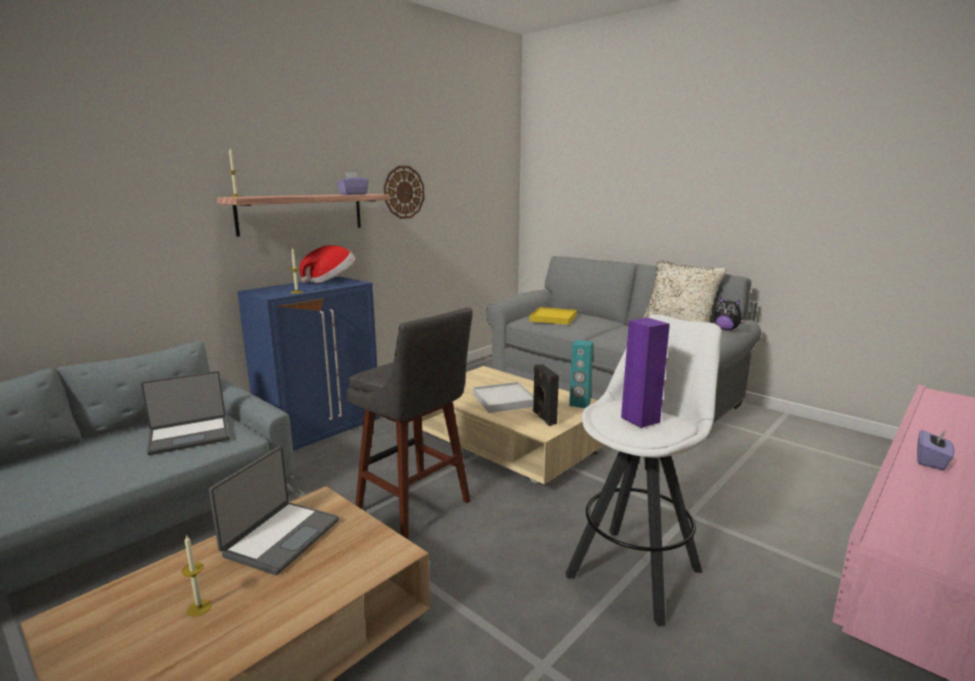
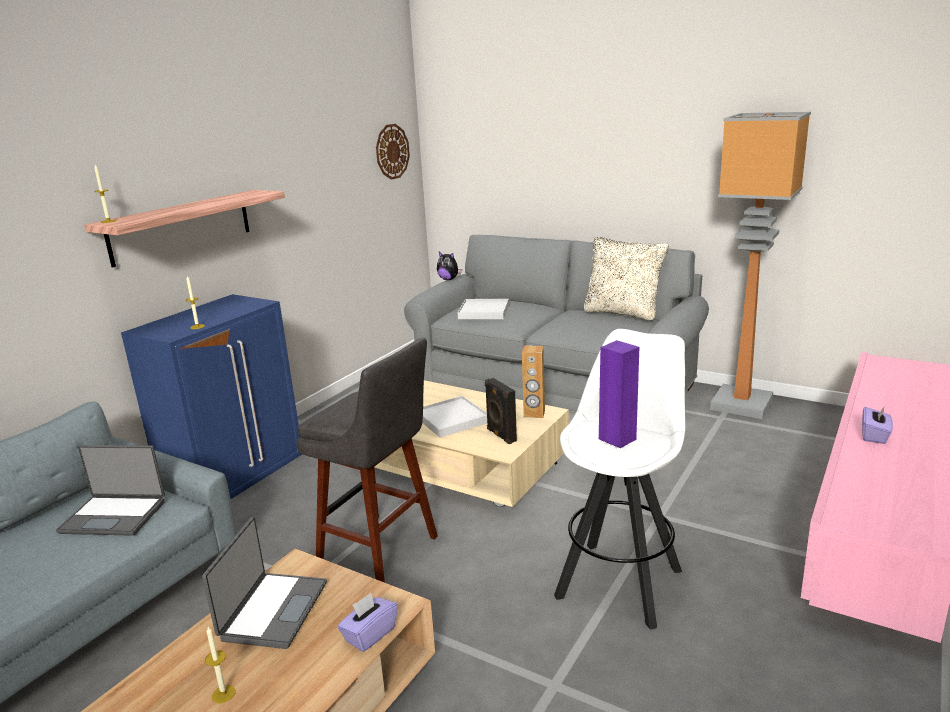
camera: 10 degrees left, 5 degrees up
laptop [141,371,229,455] -> laptop turned 45 degrees clockwise [56,445,165,536]
hat [299,245,355,283] -> none
purple tissue box [337,172,369,195] -> purple tissue box moved to [337,593,398,652]
wall clock [384,166,424,219] -> wall clock moved to [376,124,410,180]
yellow tray [529,307,577,325] -> white tray [458,299,509,319]
turquoise speaker [569,340,593,408] -> brown speaker [522,345,545,418]
plush toy [714,297,746,330] -> plush toy moved to [437,252,462,280]
none -> floor lamp [710,112,811,419]

